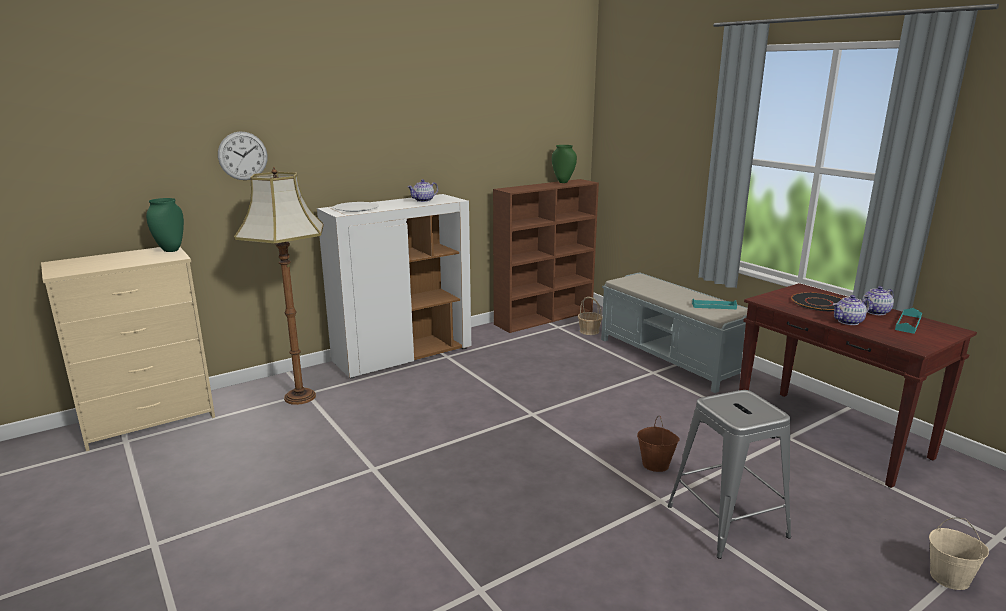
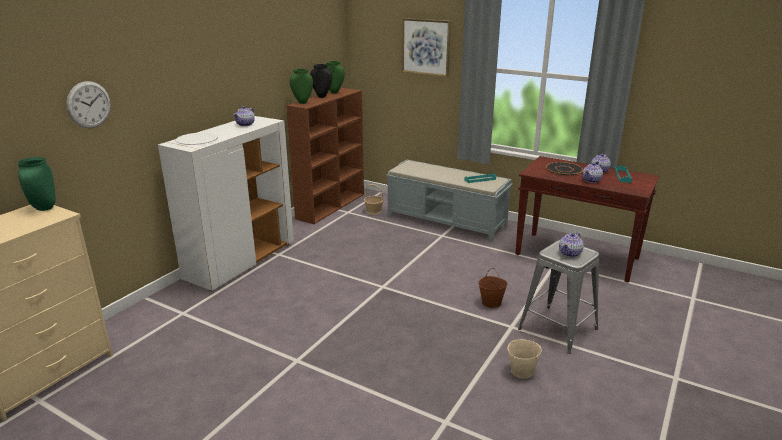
camera: 25 degrees left, 5 degrees up
floor lamp [234,167,324,405] -> none
beige bucket [929,518,989,590] -> beige bucket moved to [508,332,542,379]
none -> green vase [290,69,313,104]
none -> black vase [310,64,332,98]
none -> picture [402,18,451,77]
none -> teapot [559,232,583,257]

